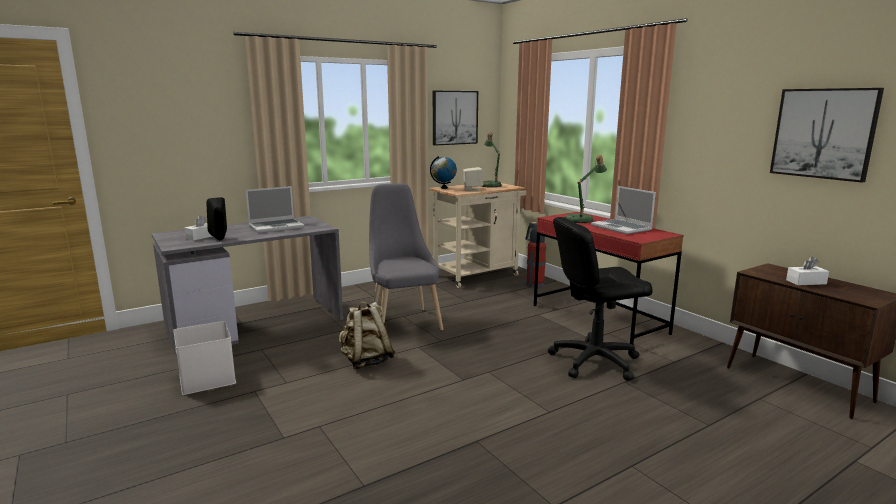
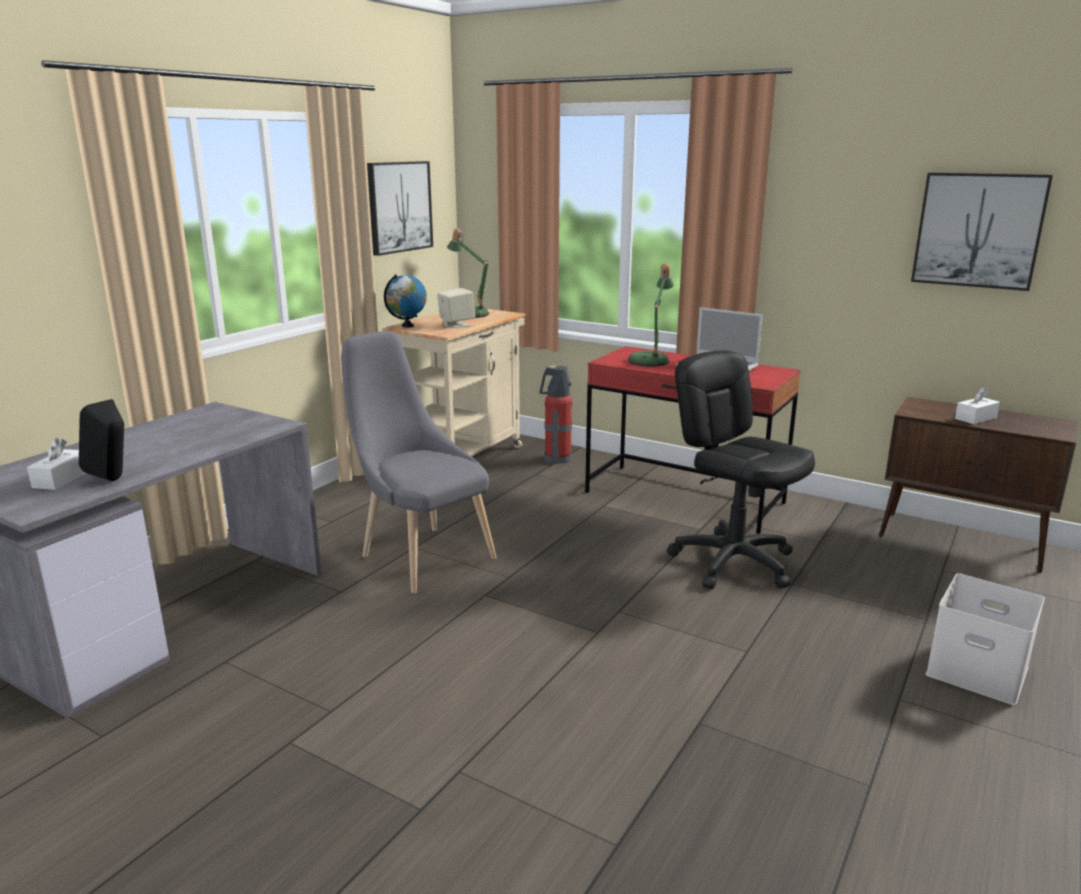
camera: 25 degrees left, 5 degrees up
white storage box [173,321,236,395] -> white storage box moved to [926,573,1045,705]
laptop [246,186,304,233] -> none
beige backpack [339,301,396,369] -> none
black office chair [548,217,653,381] -> black office chair turned 90 degrees clockwise [667,350,815,589]

